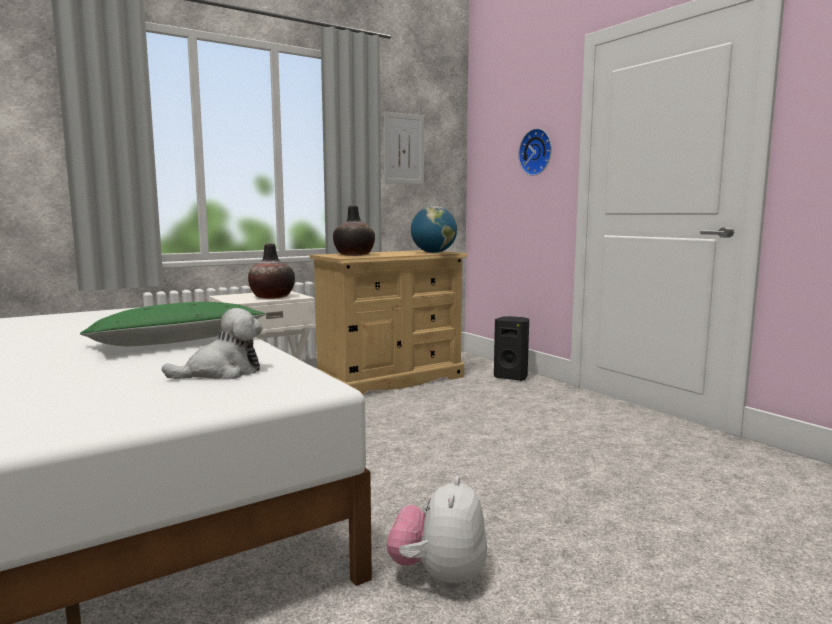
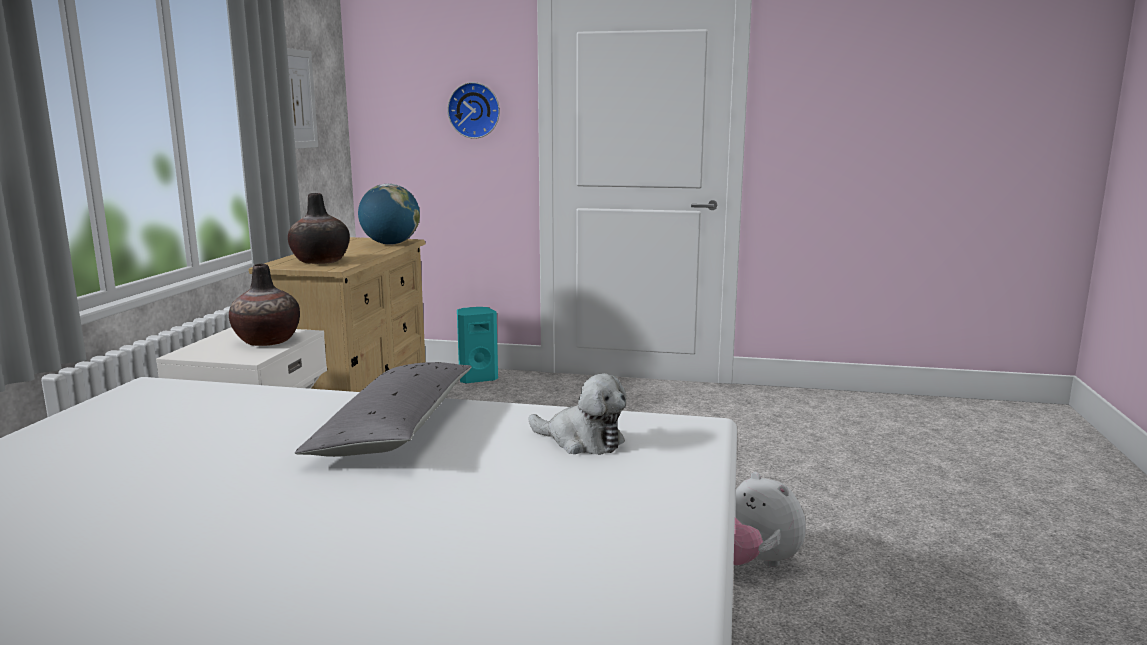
camera: 45 degrees left, 5 degrees up
green pillow [80,302,266,346] -> grey pillow [295,362,472,457]
plush toy [162,308,263,379] -> plush toy turned 105 degrees clockwise [529,373,627,455]
black speaker [494,316,529,381] -> turquoise speaker [457,307,498,384]

